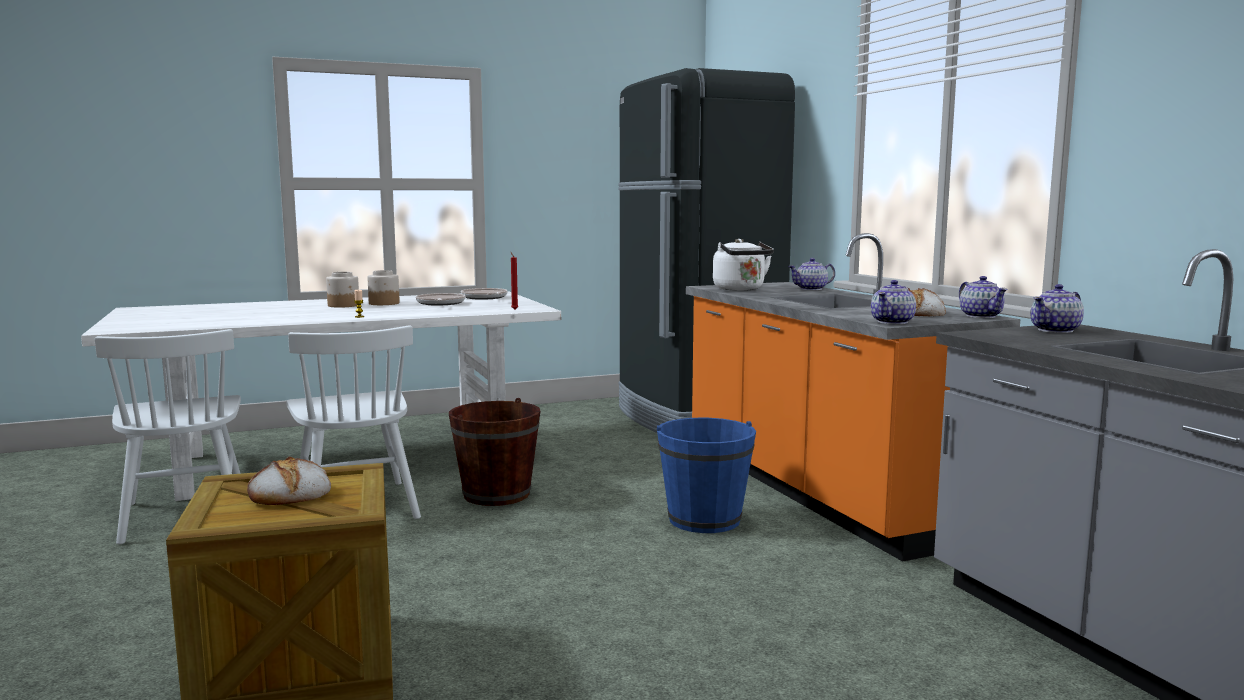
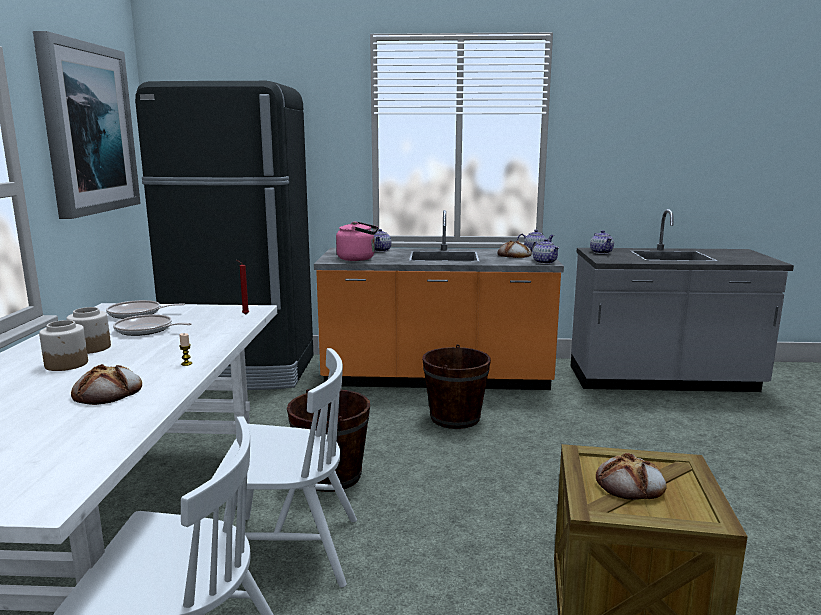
camera: 65 degrees left, 5 degrees up
blue bucket [657,418,756,533] -> brown bucket [422,344,491,429]
white kettle [713,239,774,291] -> pink kettle [336,222,378,261]
none -> picture [33,31,141,219]
none -> bread [71,364,142,405]

